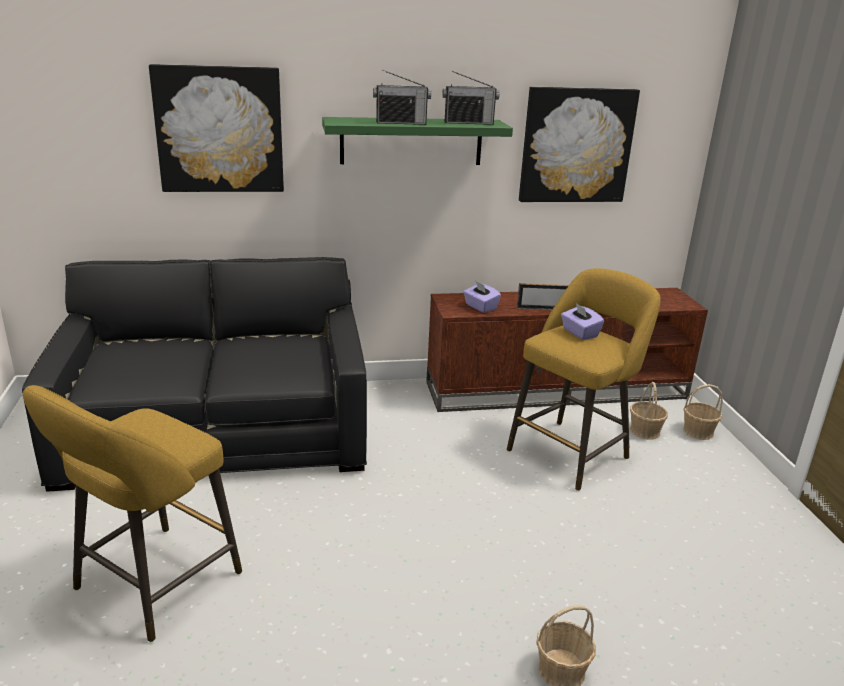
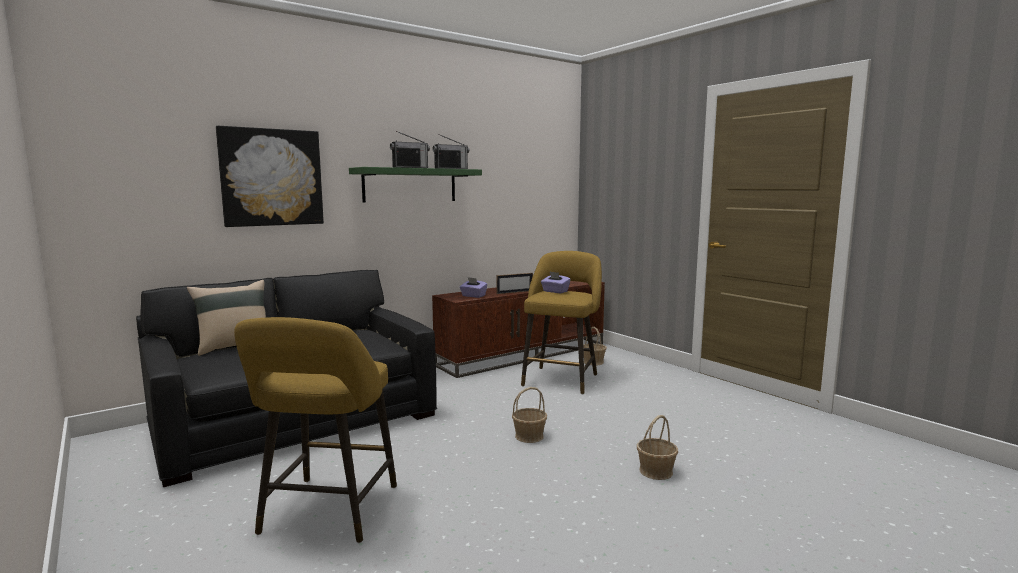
camera: 25 degrees left, 15 degrees down
picture [519,87,640,202] -> none
basket [683,384,723,440] -> basket moved to [512,387,547,443]
none -> beige pillow [187,280,266,356]

